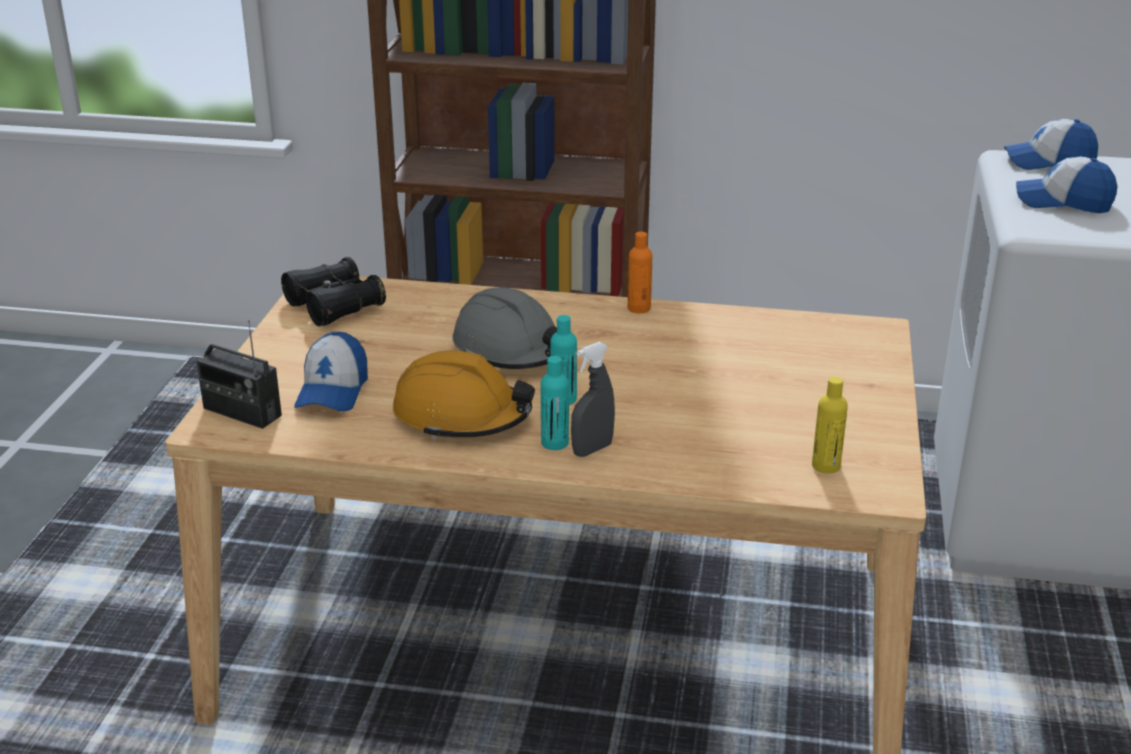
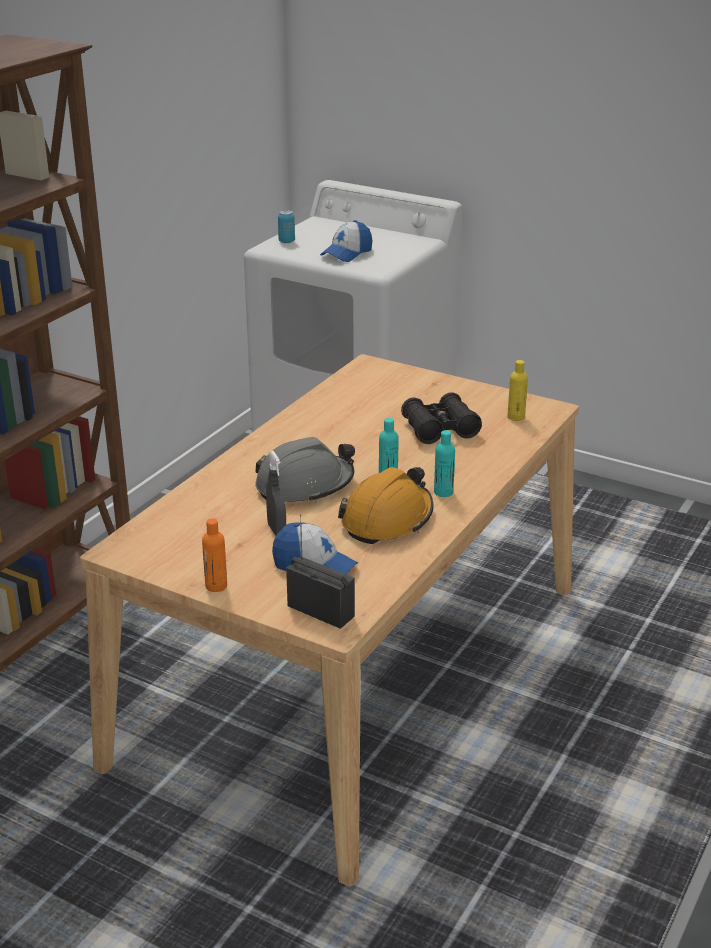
camera: 70 degrees left, 0 degrees up
radio [196,320,282,429] -> radio turned 105 degrees counterclockwise [286,515,355,629]
black binoculars [281,257,386,326] -> black binoculars moved to [401,392,482,444]
grey spray bottle [571,342,615,457] -> grey spray bottle moved to [266,451,286,536]
orange bottle [628,231,652,313] -> orange bottle moved to [202,518,227,592]
cap [1004,119,1098,170] -> can [278,210,295,243]

